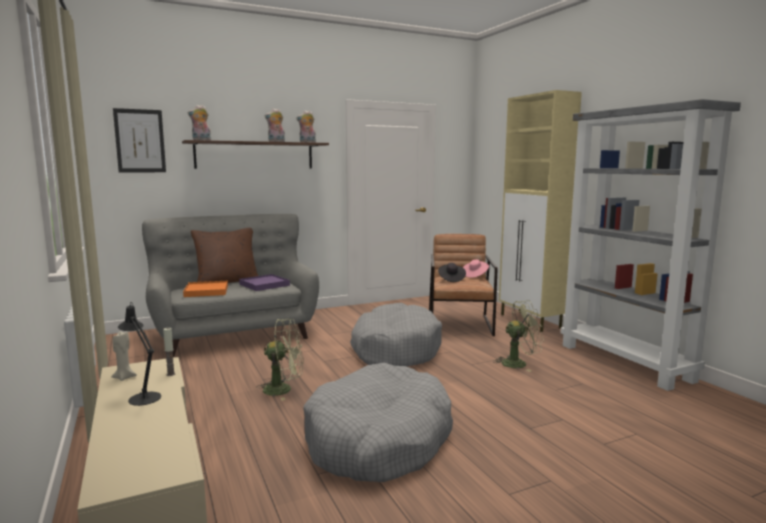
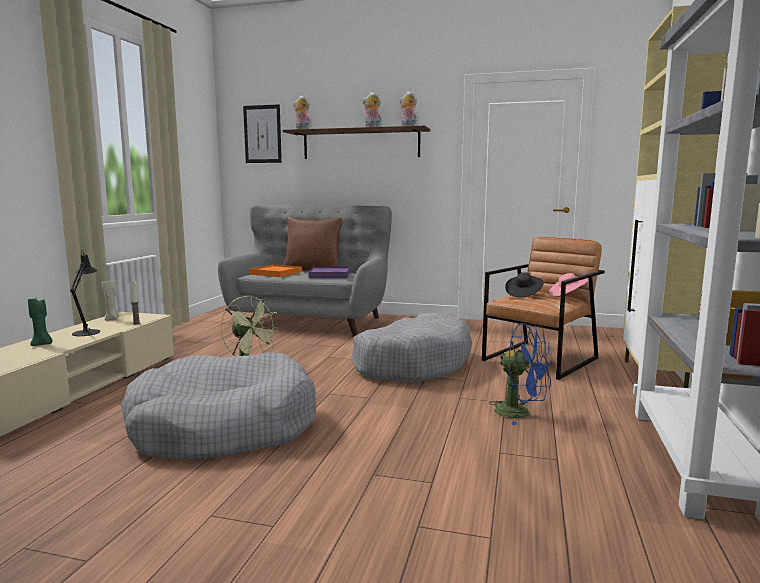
camera: 40 degrees right, 0 degrees up
green fan [493,300,544,372] -> blue fan [489,323,552,425]
none -> green candle [28,298,53,346]

